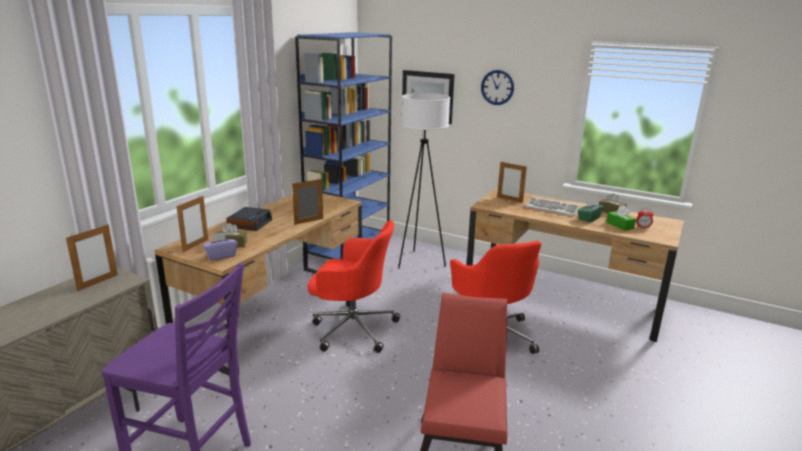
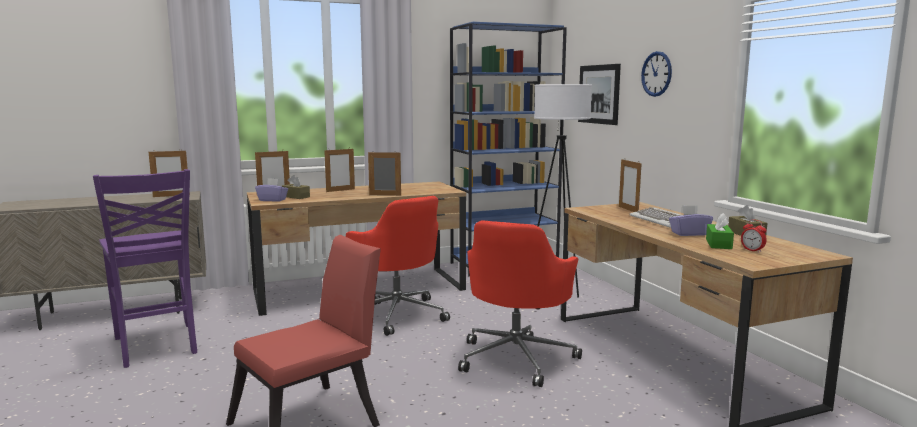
camera: 40 degrees right, 10 degrees down
alarm clock [227,207,272,231] -> picture frame [324,149,355,192]
green tissue box [578,199,603,223] -> purple tissue box [669,205,713,236]

